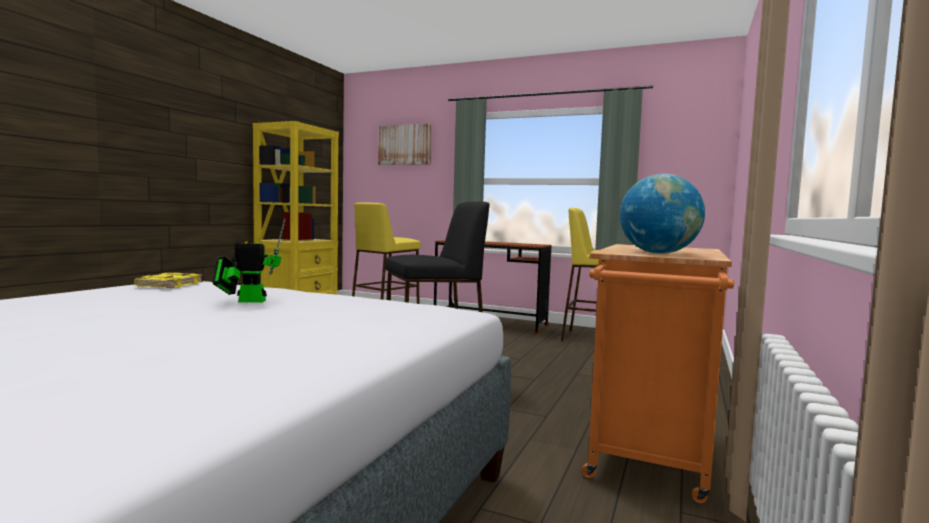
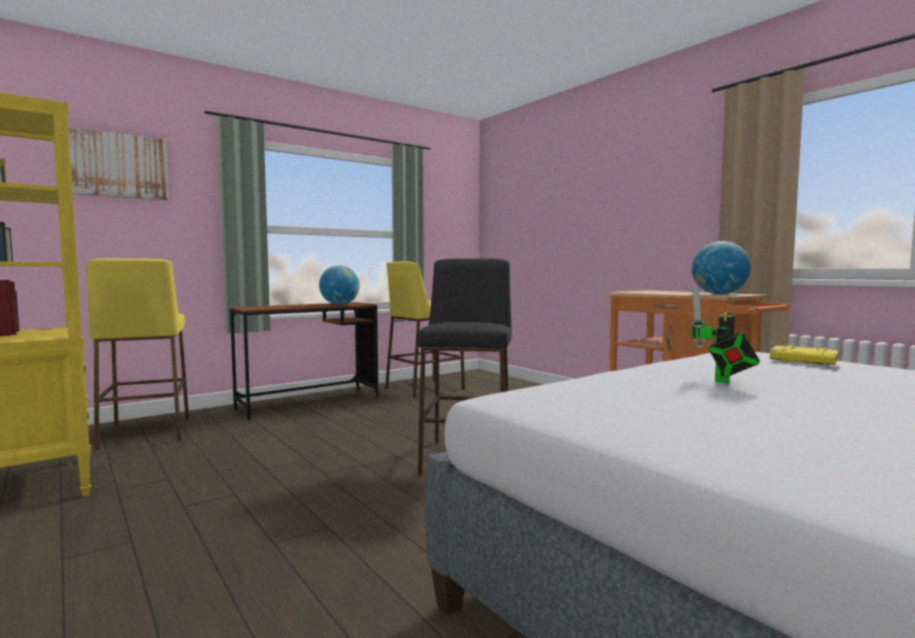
camera: 60 degrees left, 0 degrees up
yellow book [134,273,203,288] -> yellow book moved to [770,345,839,365]
none -> globe [319,265,360,305]

